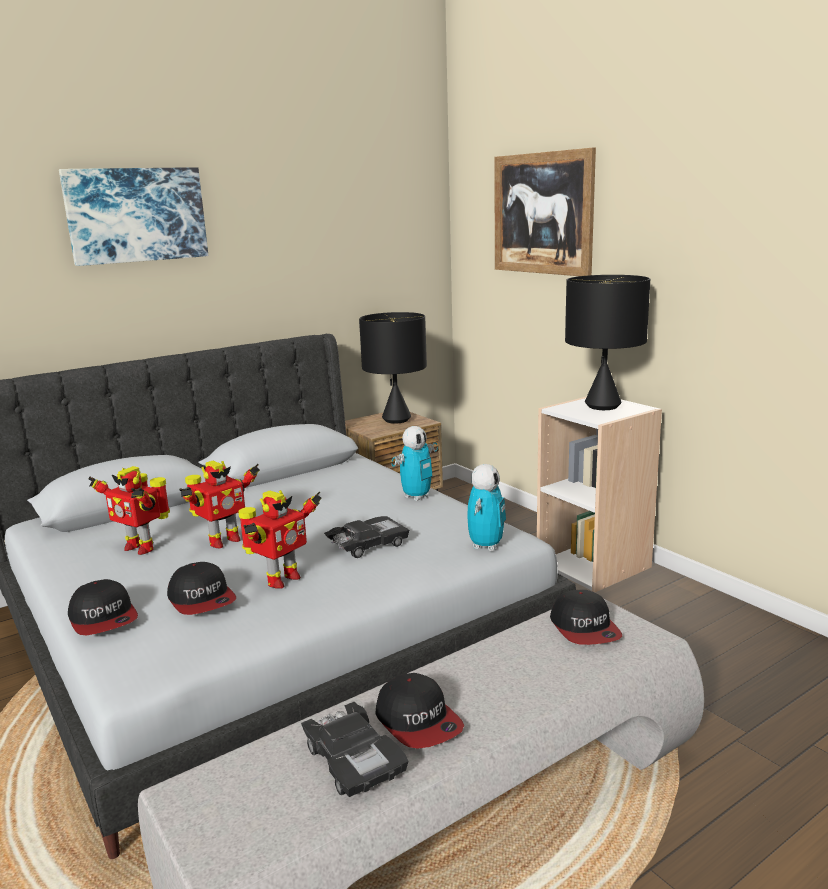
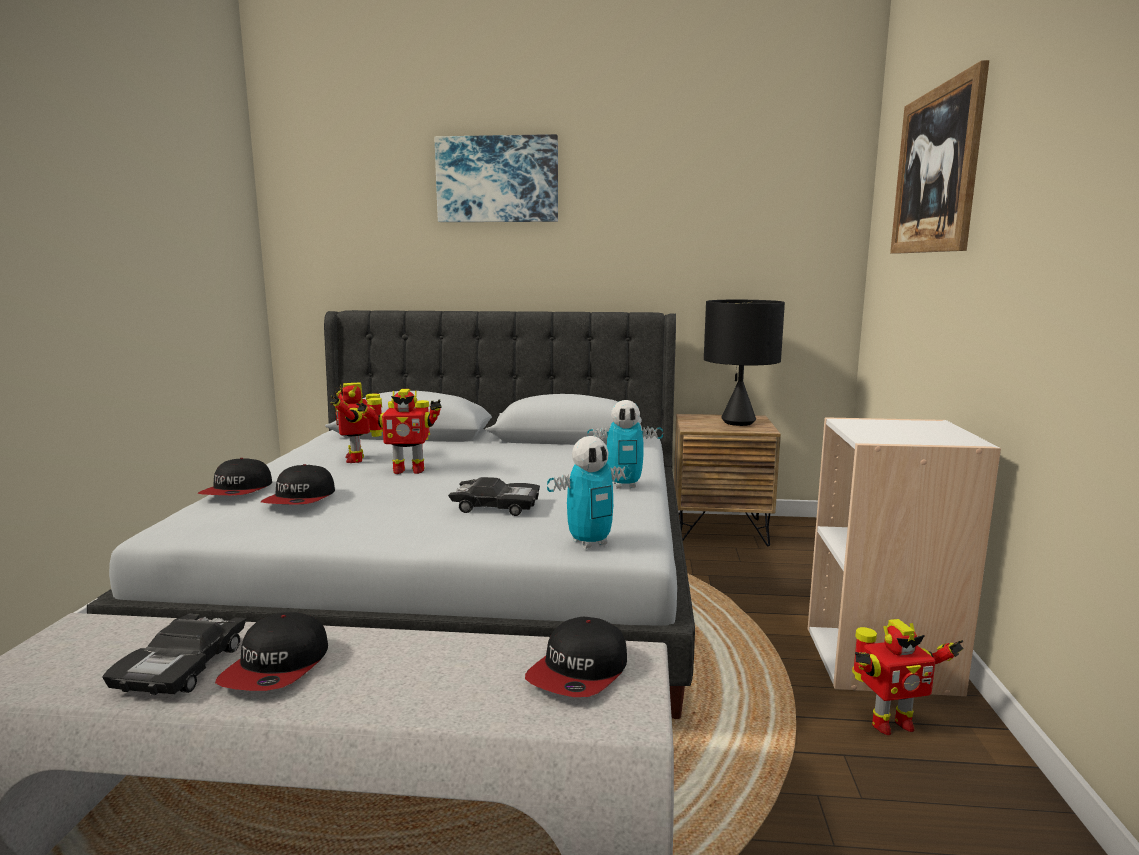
camera: 40 degrees right, 5 degrees down
toy robot [238,490,322,589] -> toy robot moved to [852,619,963,735]
black table lamp [565,275,650,410] -> none

